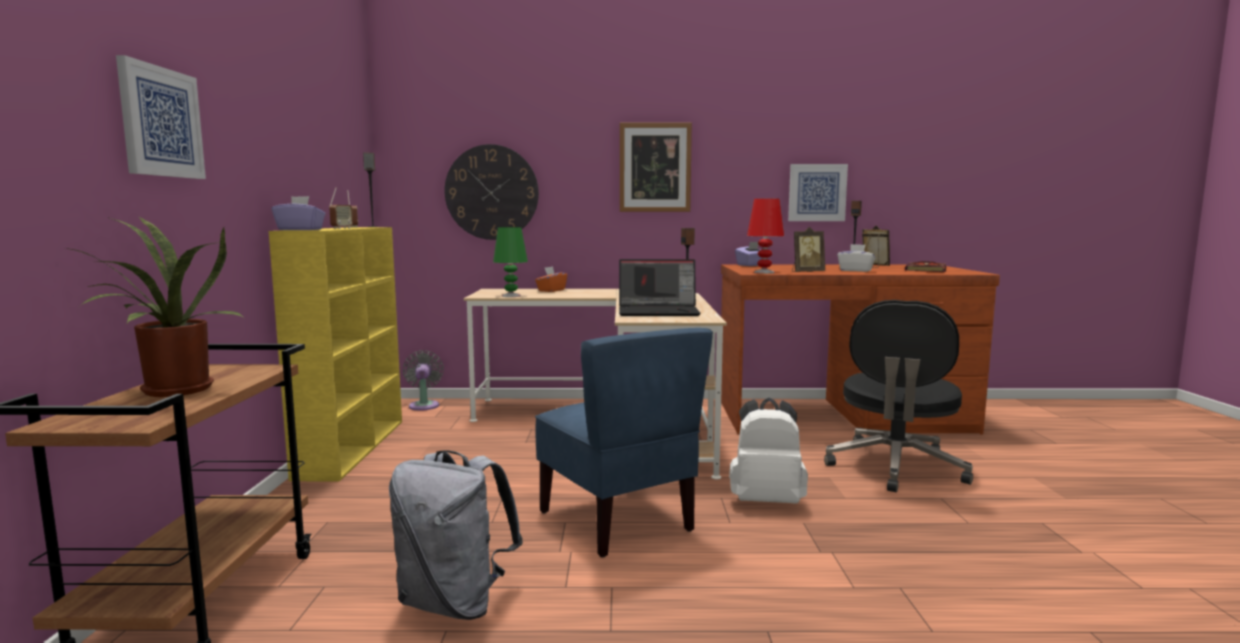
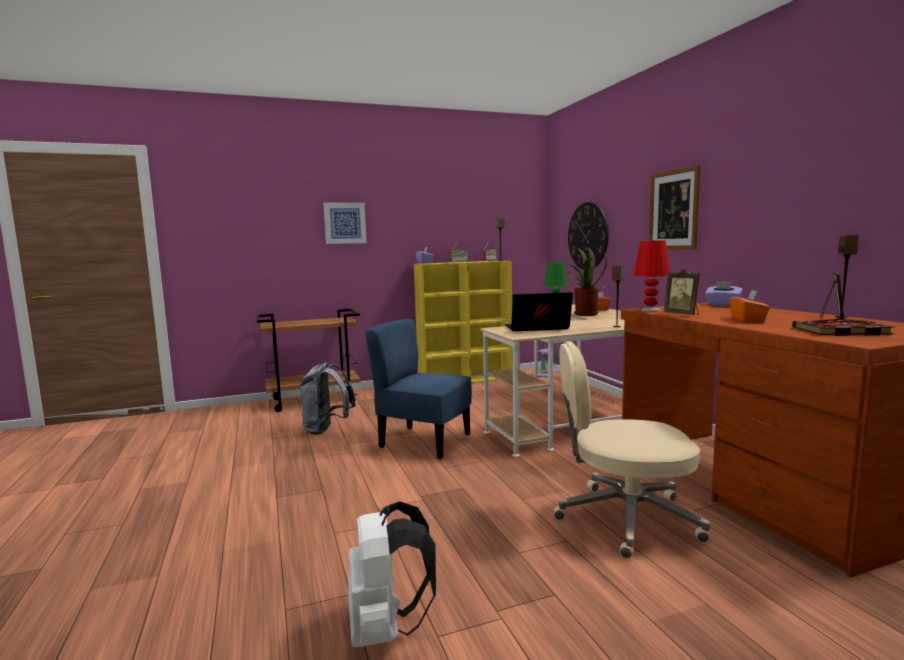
camera: 70 degrees right, 0 degrees up
potted plant [65,216,244,397] -> potted plant moved to [562,248,607,316]
blue chair [535,328,713,557] -> blue chair turned 75 degrees clockwise [365,319,472,459]
laptop [619,259,701,316] -> laptop turned 105 degrees clockwise [505,292,573,331]
white backpack [729,398,808,504] -> white backpack moved to [348,501,436,648]
picture [788,164,848,221] -> none
black office chair [824,300,973,493] -> beige office chair [554,341,710,559]
white tissue box [838,244,875,272] -> orange tissue box [730,290,770,322]

